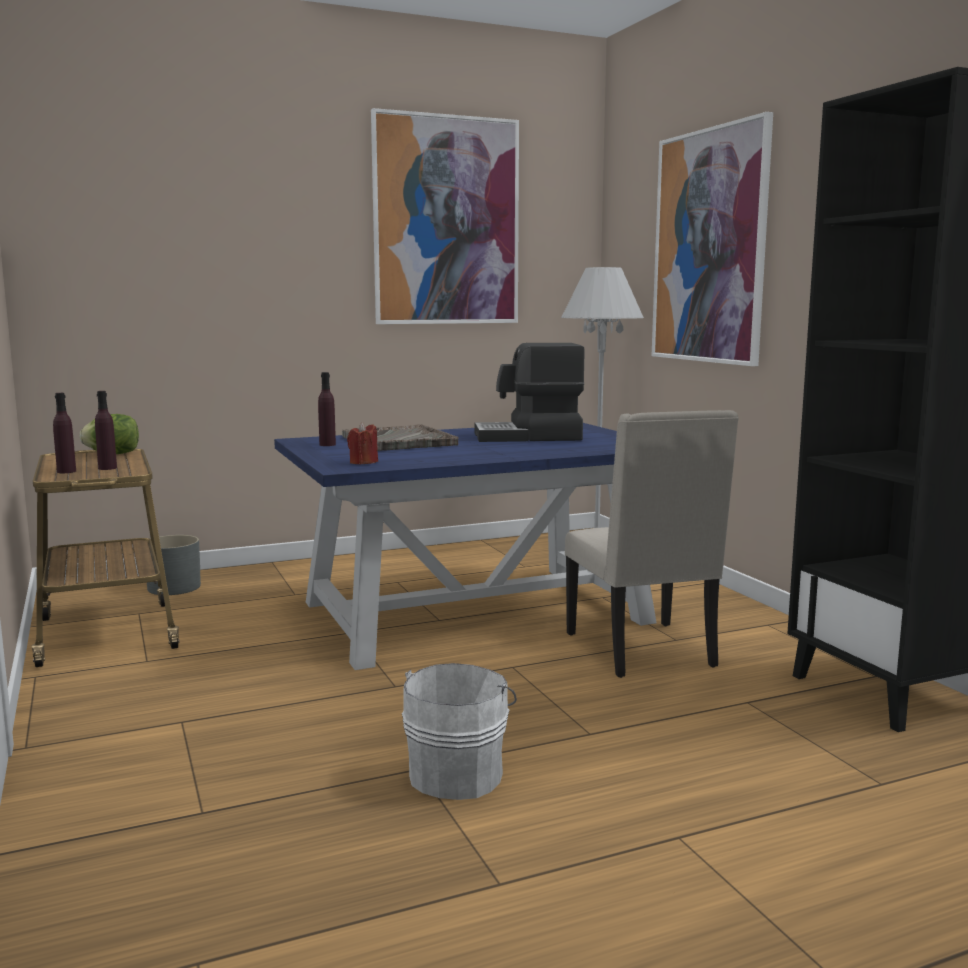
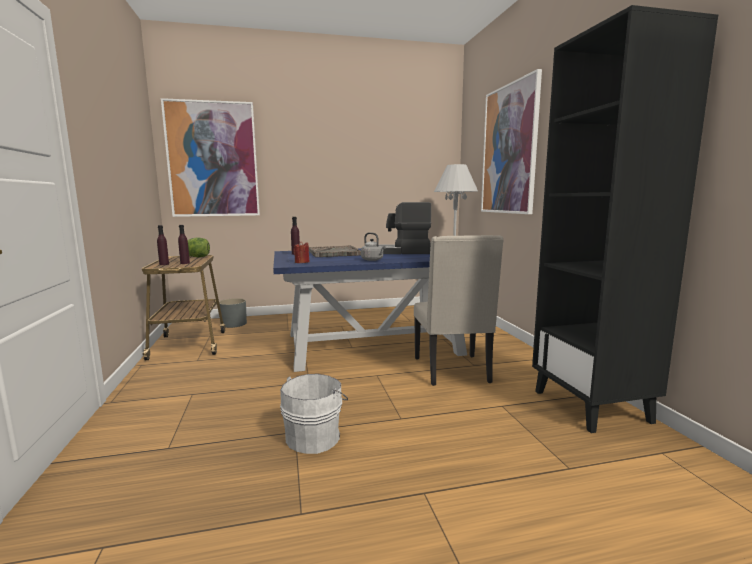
camera: 10 degrees right, 0 degrees up
picture [371,108,519,324] -> picture moved to [161,98,260,217]
none -> grey kettle [361,232,386,261]

